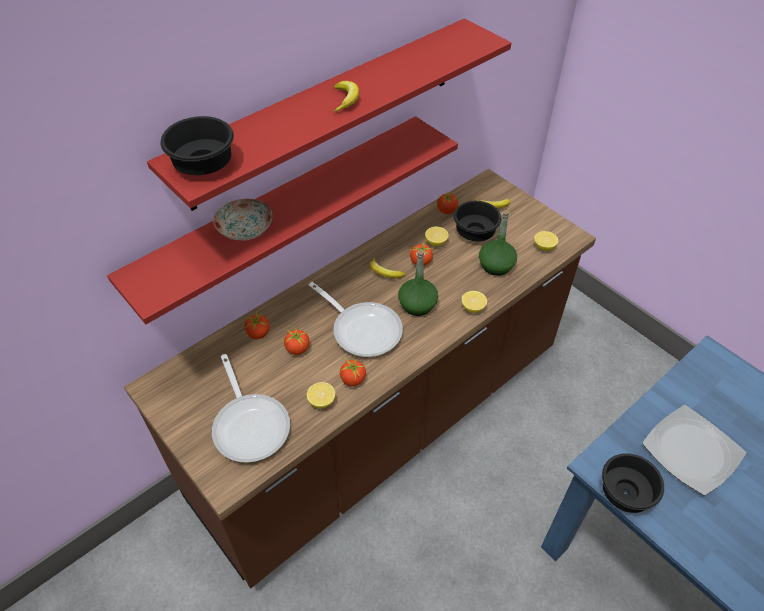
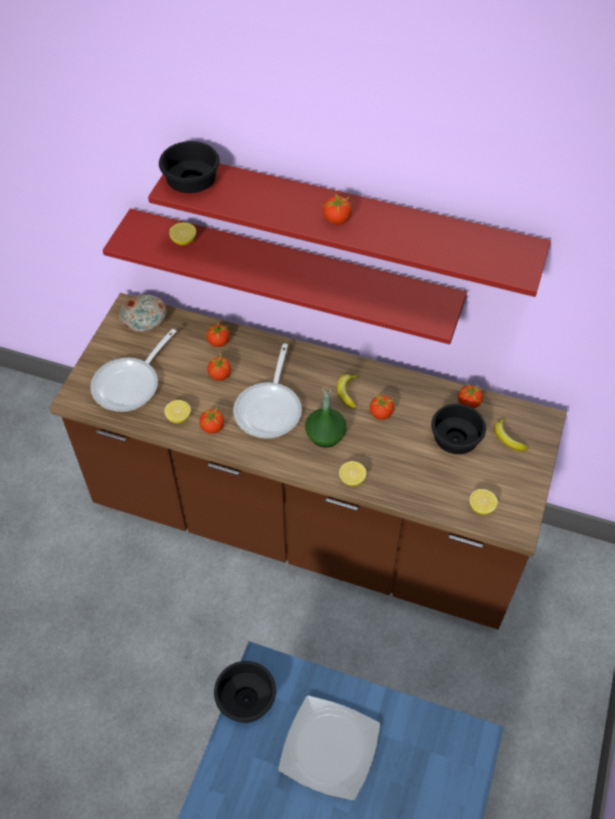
camera: 60 degrees right, 5 degrees up
plate [213,199,272,241] -> plate moved to [119,295,167,332]
banana [333,81,359,112] -> tomato [322,193,354,225]
lemon [425,226,449,246] -> lemon moved to [169,222,196,245]
green bottle [479,210,517,276] -> none

